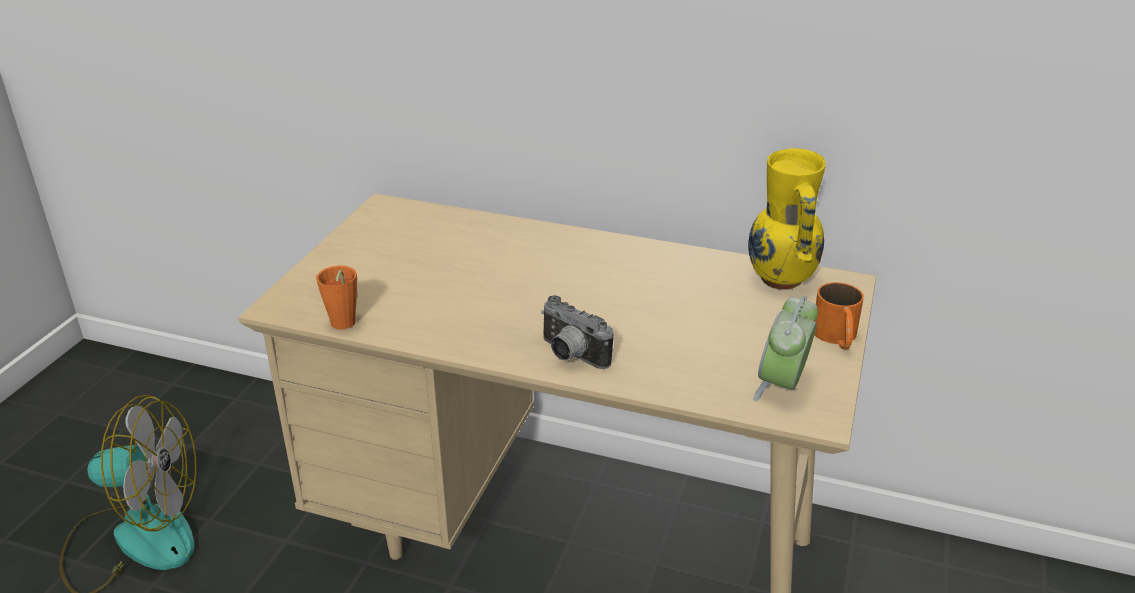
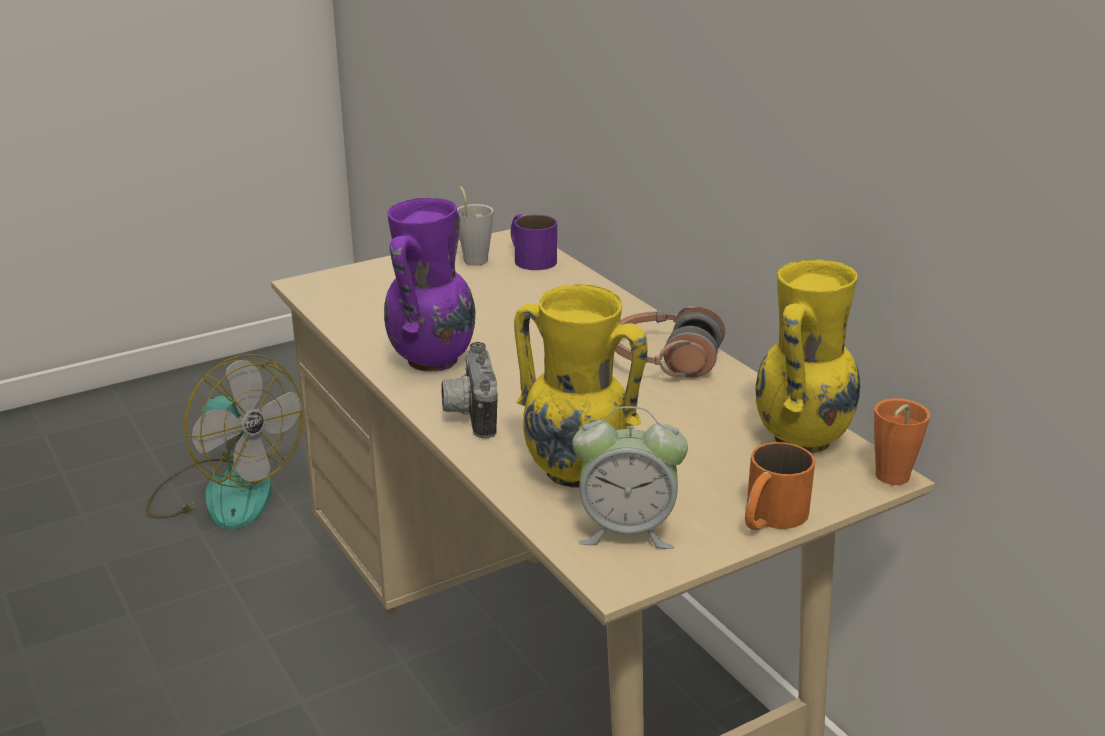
camera: 40 degrees right, 5 degrees down
orange cup [316,265,357,329] -> orange cup moved to [874,398,930,485]
alarm clock [753,296,818,401] -> alarm clock turned 150 degrees counterclockwise [572,406,688,549]
none -> purple vase [384,198,475,372]
none -> grey cup [457,186,494,266]
none -> purple mug [511,214,557,270]
none -> yellow vase [514,284,648,488]
none -> headphones [615,306,725,377]

